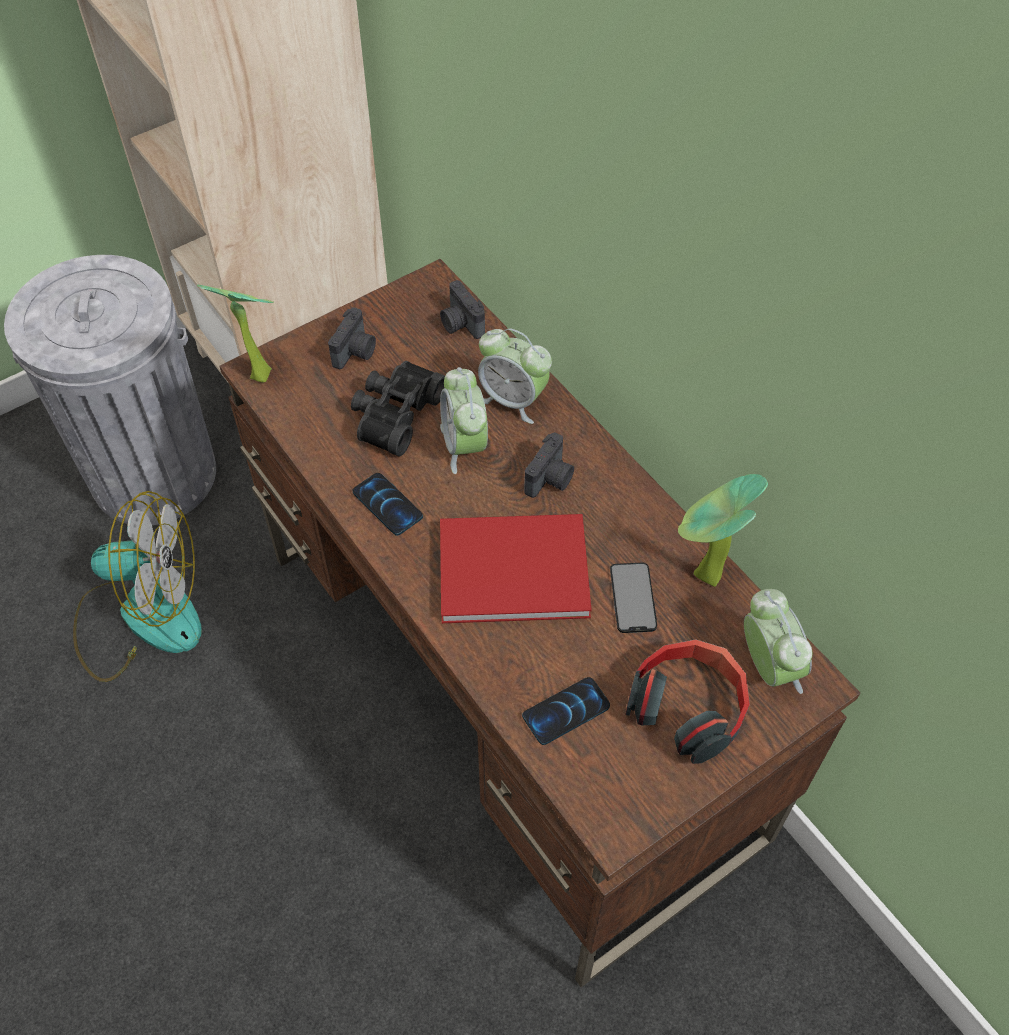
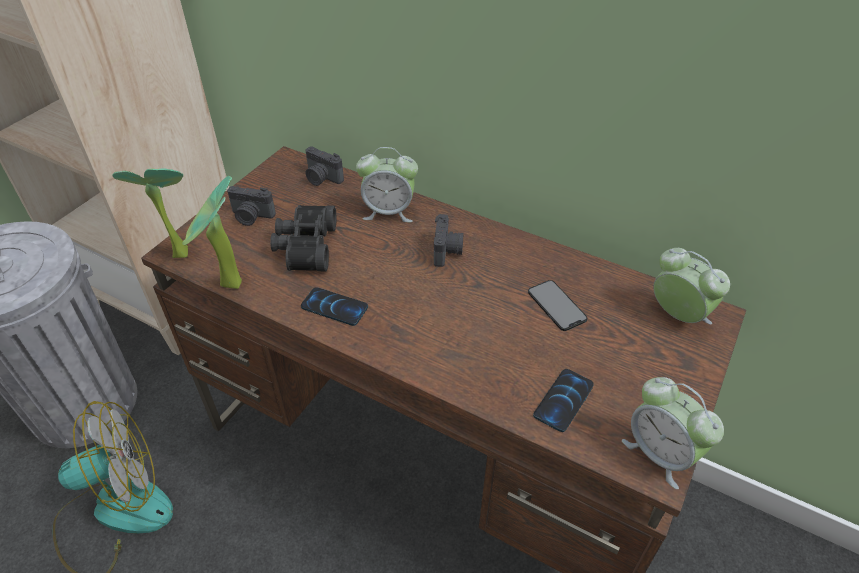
camera: 25 degrees left, 10 degrees down
camera [328,308,376,369] -> camera turned 105 degrees clockwise [227,186,276,226]
alarm clock [440,367,488,474] -> alarm clock moved to [622,377,724,489]
red book [440,514,592,623] -> none
headphones [625,639,750,764] -> none
potted plant [678,474,768,587] -> potted plant moved to [182,176,242,289]

